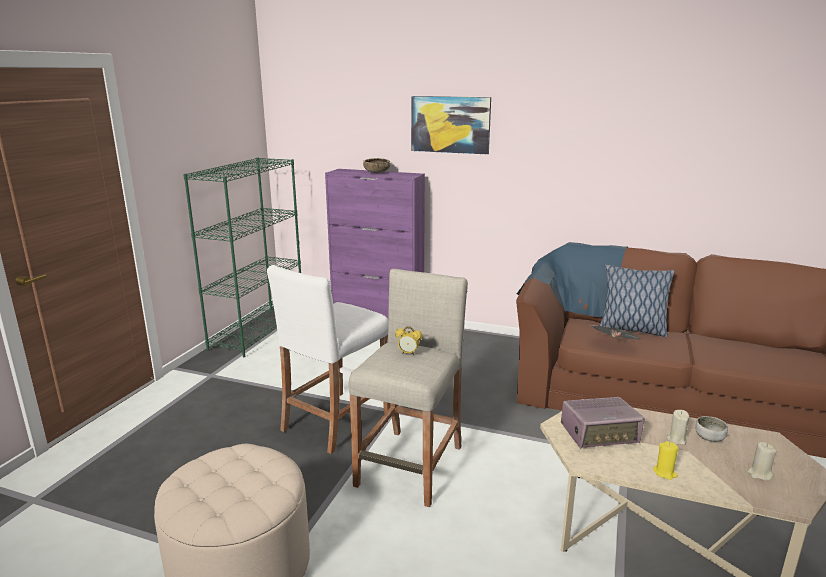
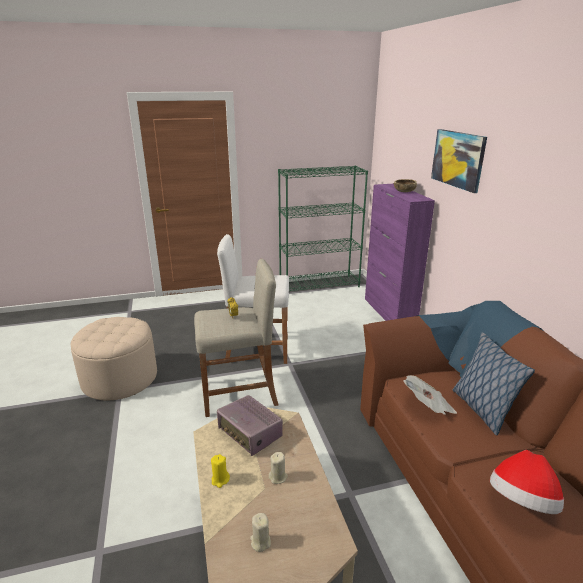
camera: 55 degrees right, 5 degrees up
bowl [696,416,728,442] -> none
none -> hat [490,450,564,514]

